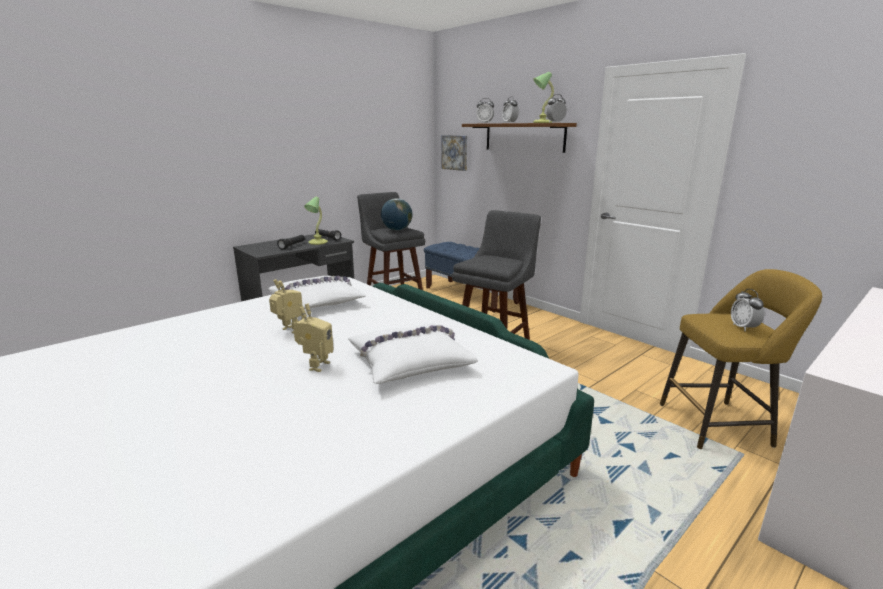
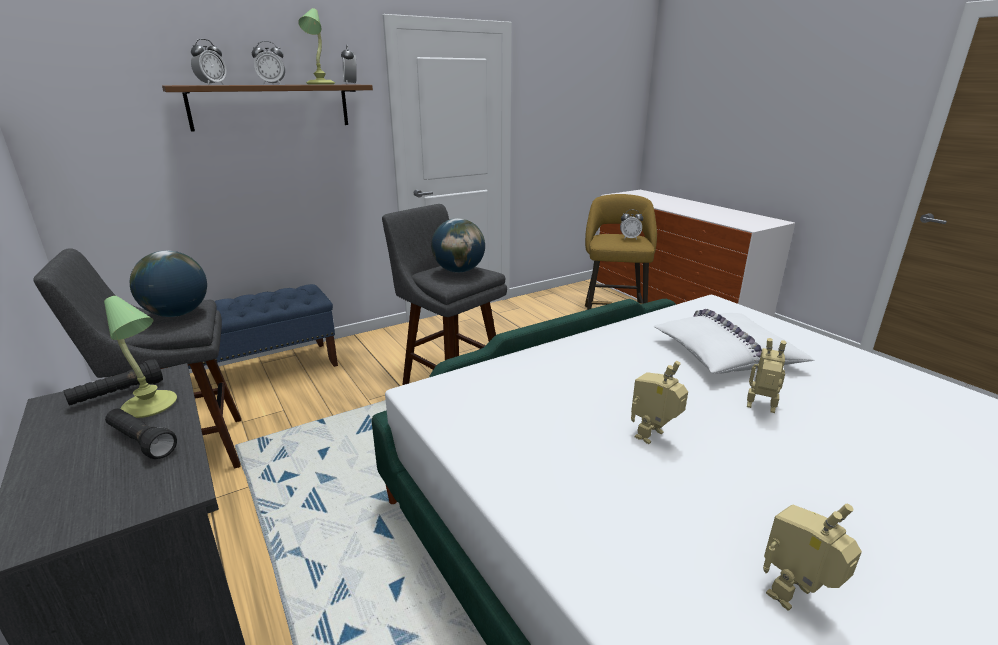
camera: 80 degrees left, 5 degrees up
white pillow [268,275,366,309] -> none
picture [442,135,467,171] -> none
none -> globe [431,218,485,273]
none -> toy robot [763,504,862,611]

